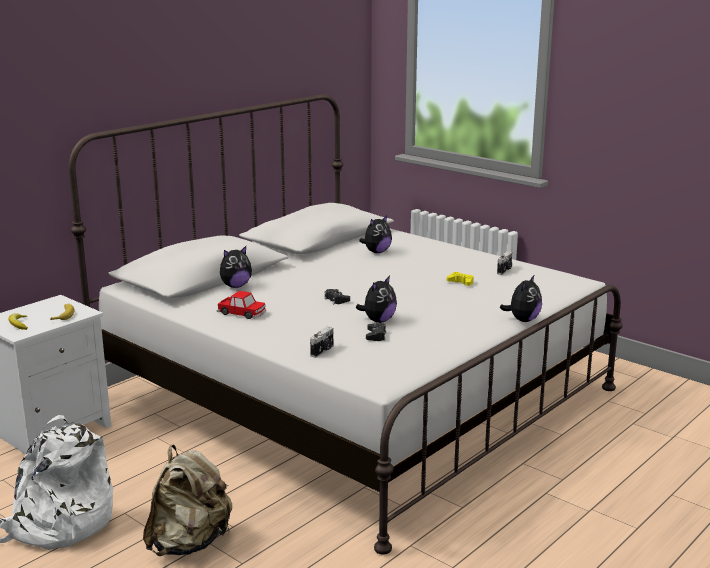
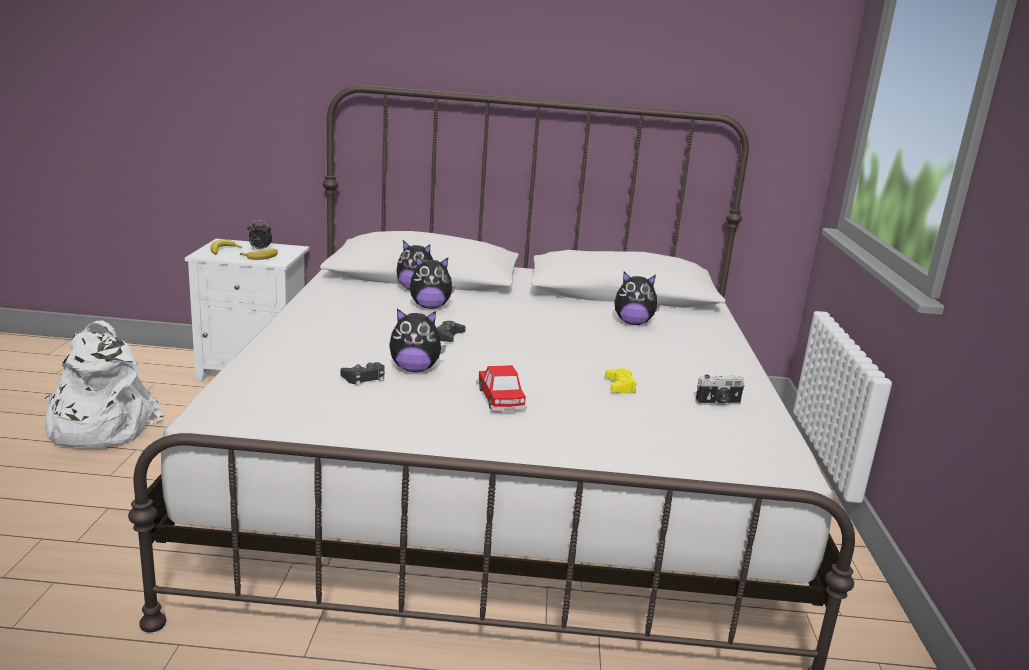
camera: 50 degrees right, 0 degrees up
beige backpack [143,444,232,556] -> none
toy car [217,291,266,319] -> toy car moved to [476,365,527,412]
camera [310,326,333,358] -> none
plush toy [500,274,542,322] -> plush toy moved to [410,256,455,309]
none -> alarm clock [247,220,272,250]

